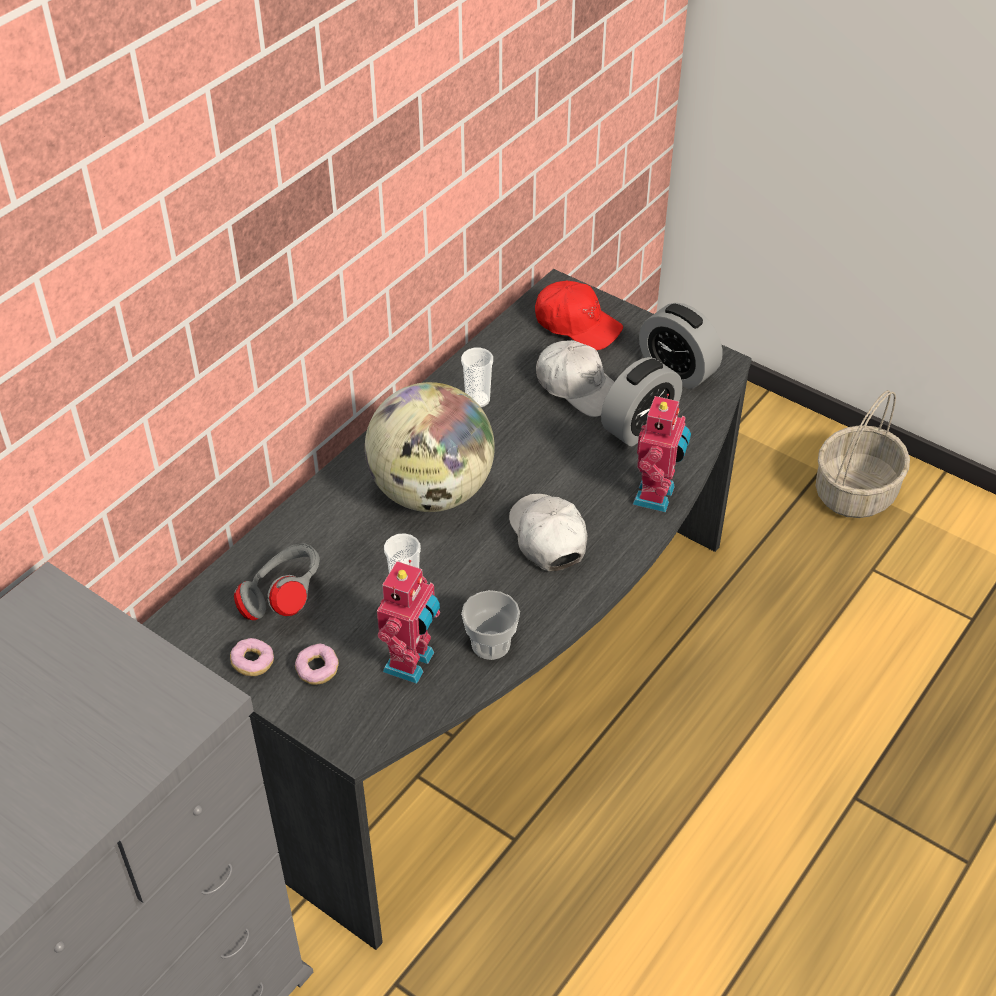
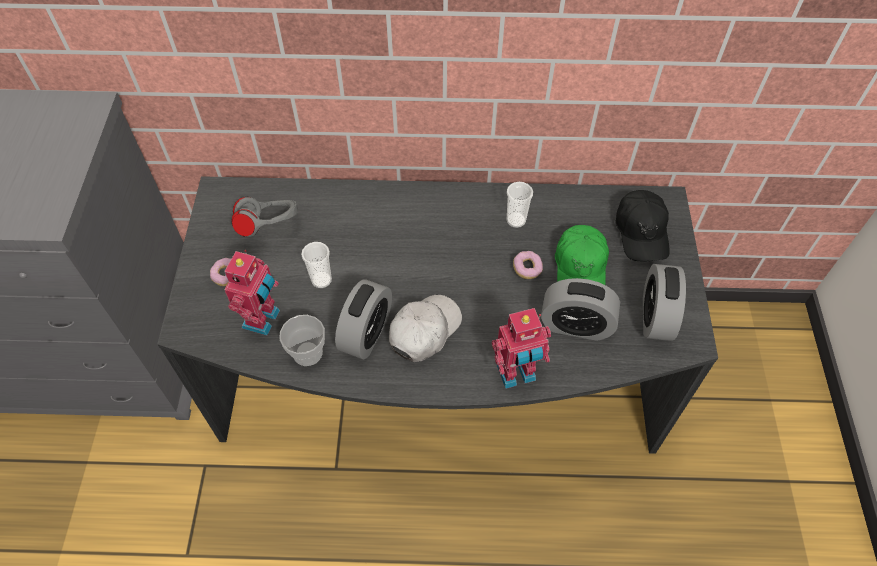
camera: 55 degrees right, 10 degrees up
donut [230,638,274,676] -> donut moved to [513,251,543,279]
globe [365,382,495,512] -> none
toy robot [377,560,440,684] -> toy robot turned 60 degrees counterclockwise [224,250,280,336]
red cap [535,281,623,350] -> black cap [615,190,670,261]
white cap [536,340,614,417] -> green cap [555,225,609,285]
basket [816,390,910,518] -> none
none -> alarm clock [335,279,392,360]

